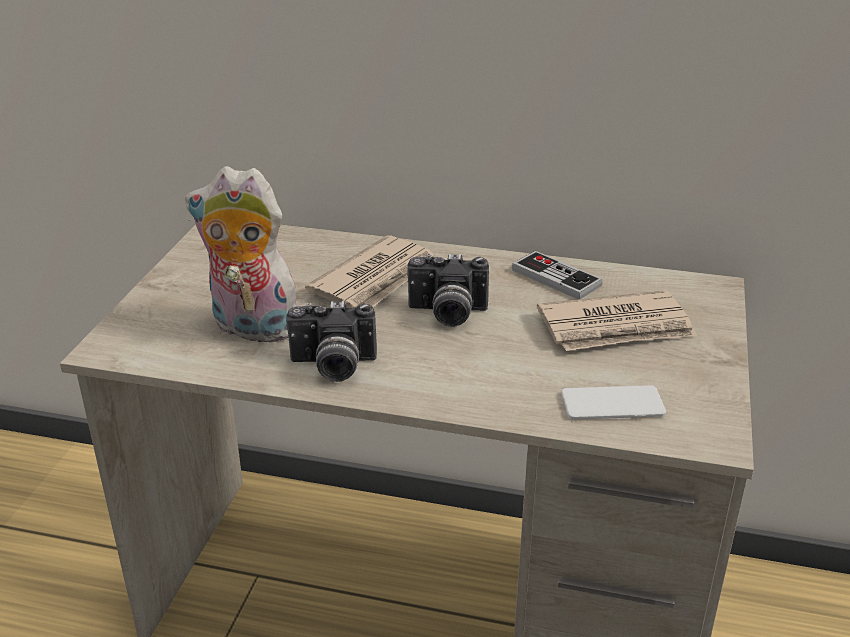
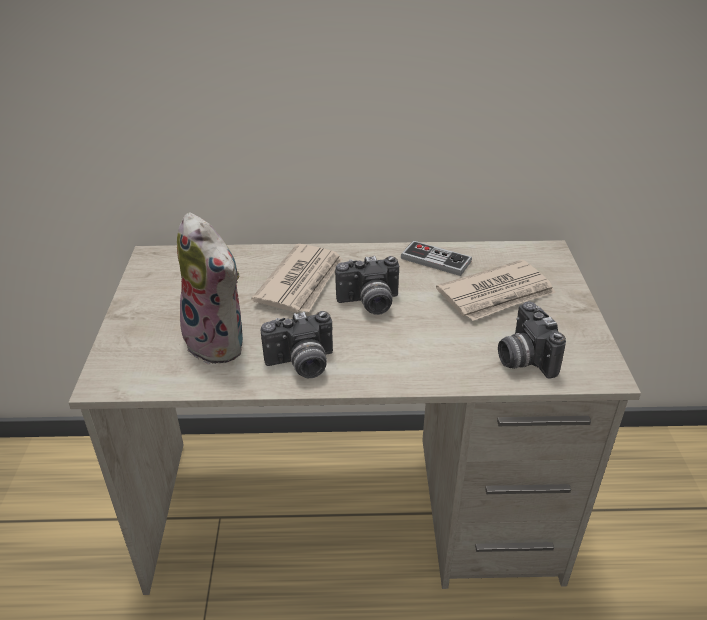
camera: 15 degrees left, 5 degrees up
plush toy [185,166,297,343] -> plush toy turned 135 degrees counterclockwise [177,212,243,365]
phone [561,385,666,420] -> camera [498,302,566,379]

